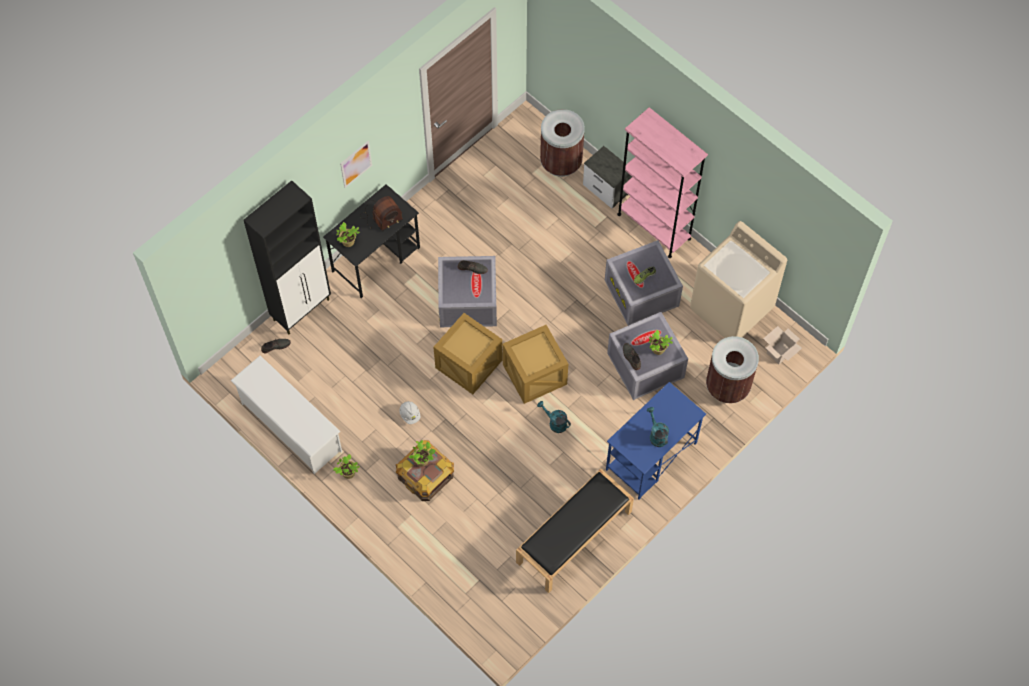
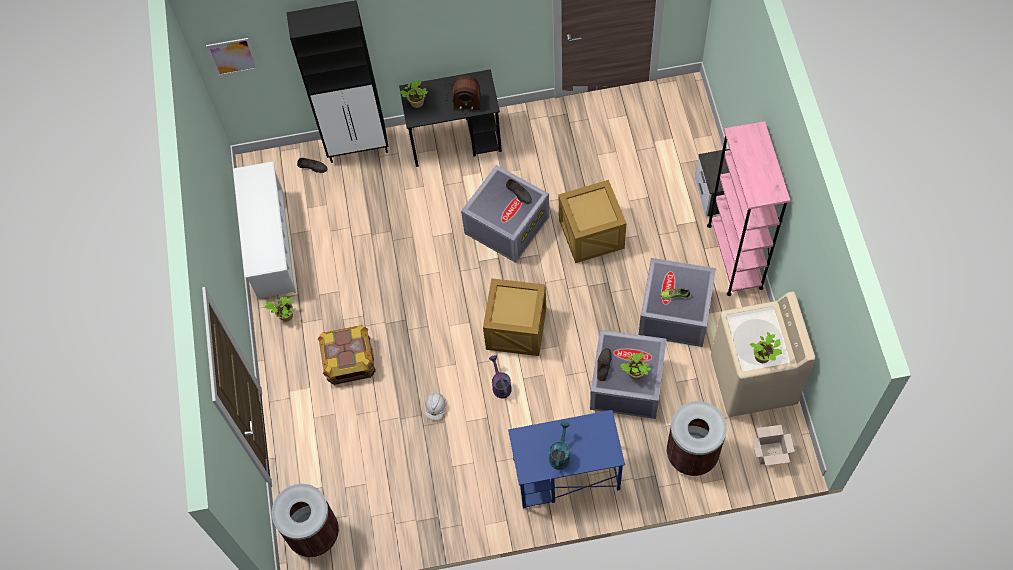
camera: 40 degrees right, 0 degrees up
picture [340,141,372,188] -> picture moved to [206,38,259,76]
white hard hat [399,401,420,424] -> white hard hat moved to [425,393,447,420]
potted plant [409,440,436,467] -> potted plant moved to [750,332,782,363]
crate [433,313,502,394] -> crate moved to [558,180,626,263]
black bench [516,469,634,593] -> none
turquoise watering can [537,401,571,433] -> purple watering can [489,355,512,399]
brown trash can [540,109,585,177] -> brown trash can moved to [272,484,339,557]

